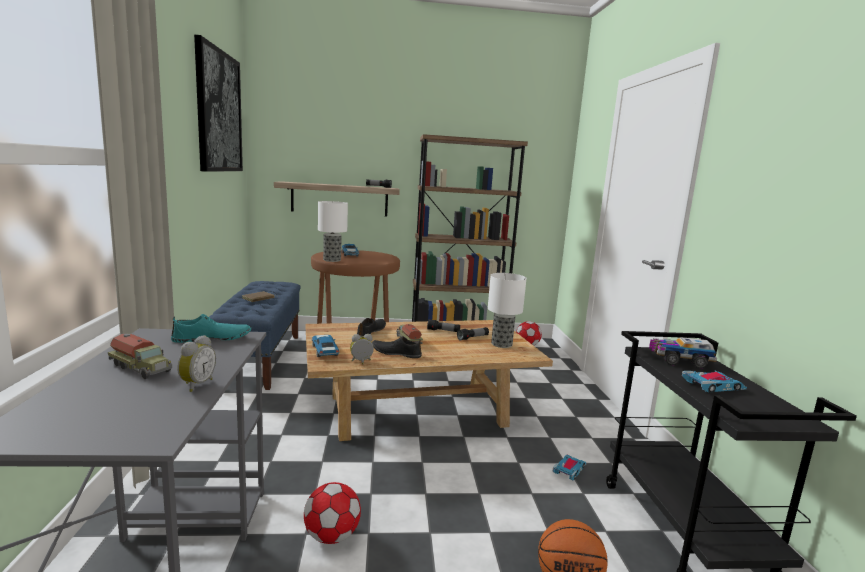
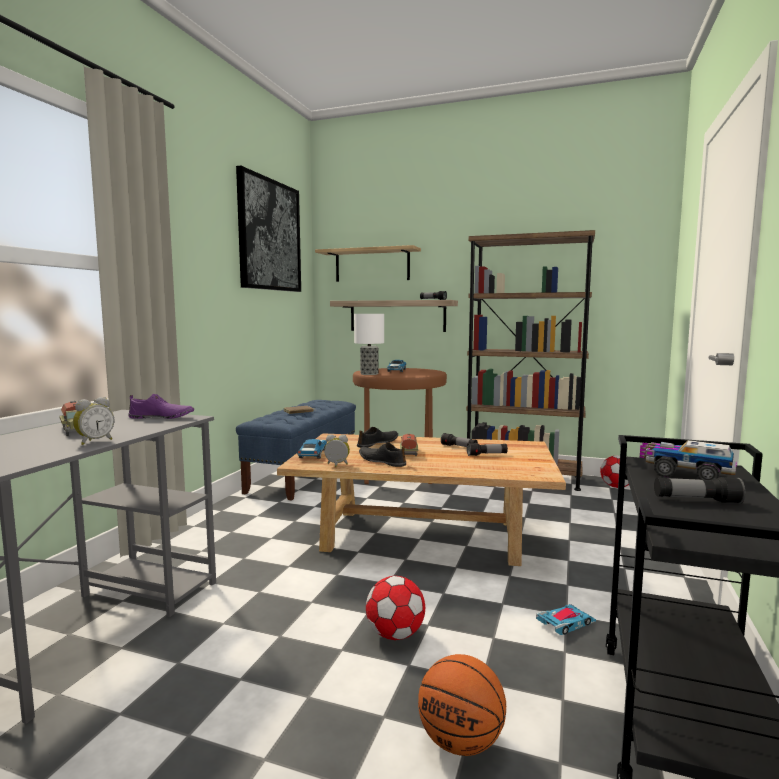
camera: 25 degrees right, 5 degrees down
turquoise shoe [171,314,251,343] -> purple shoe [128,394,194,419]
football [304,482,361,544] -> football moved to [366,576,425,640]
table lamp [488,273,527,348] -> none
toy car [682,370,747,393] -> flashlight [654,477,746,504]
none -> shelf [315,245,421,282]

